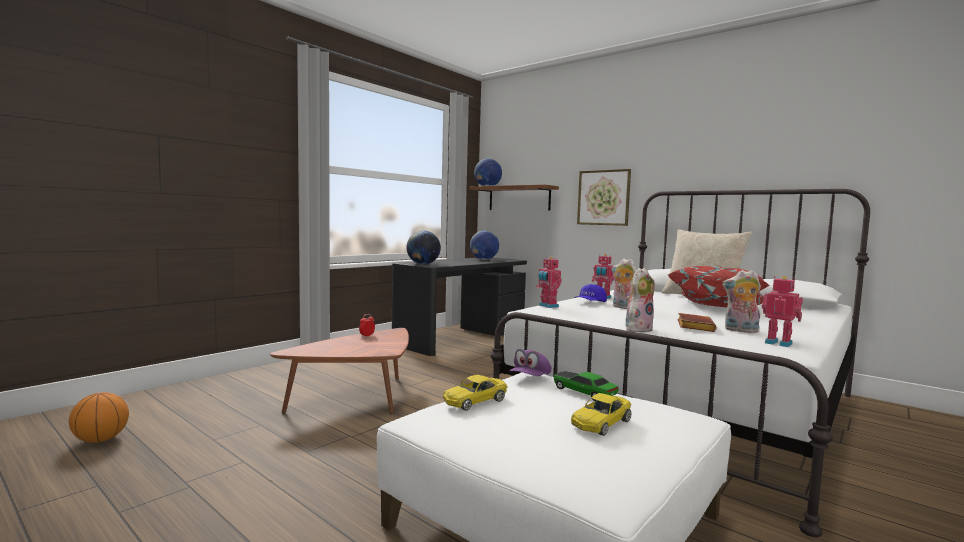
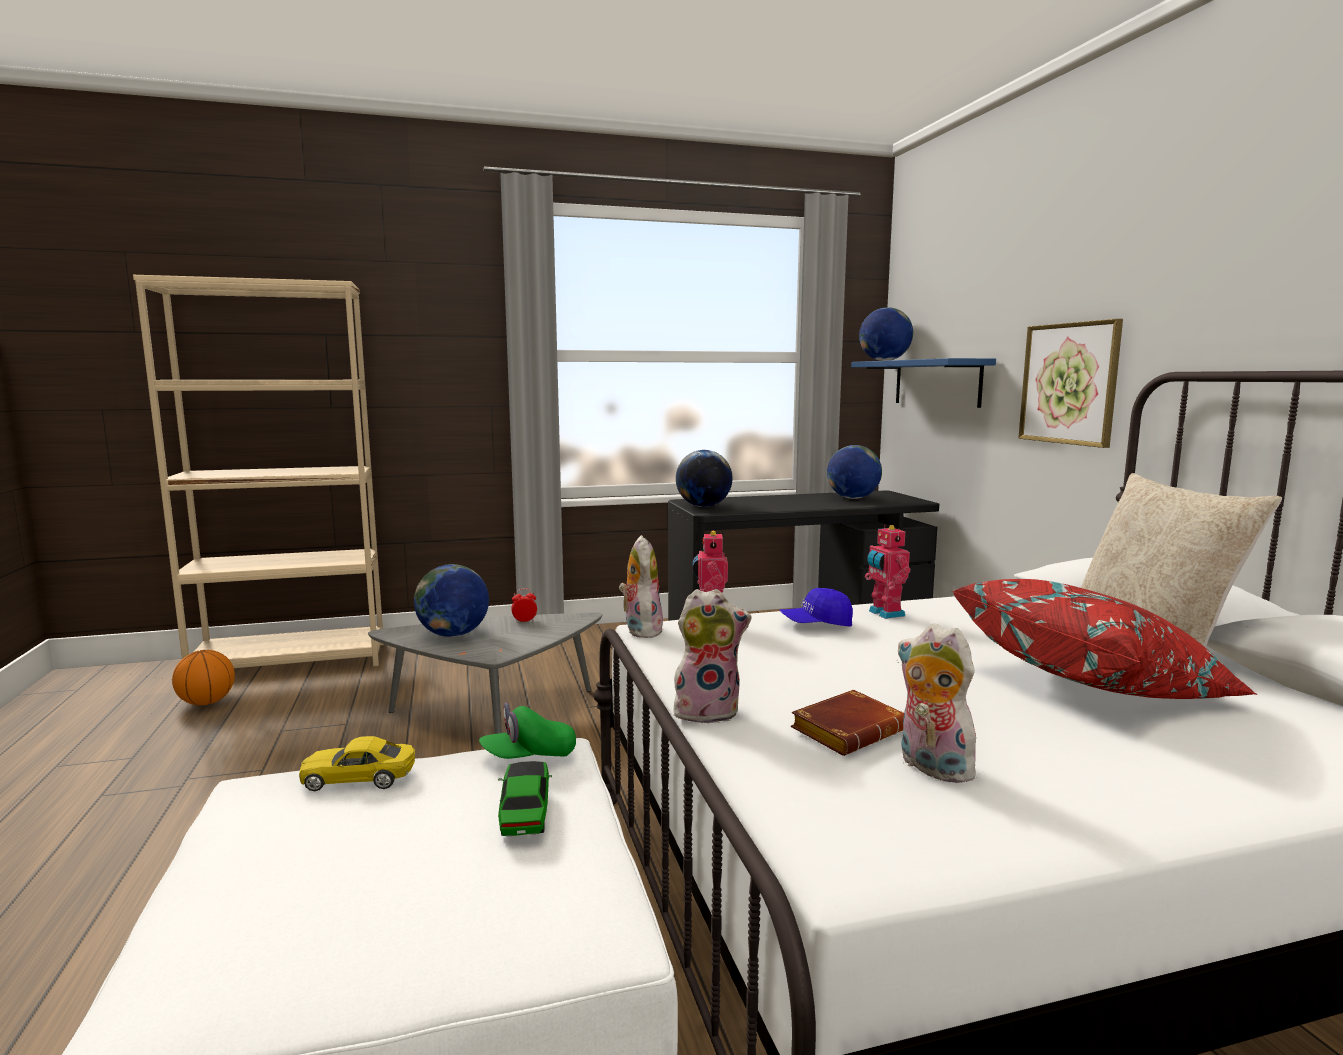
camera: 35 degrees right, 5 degrees up
brown coffee table [270,328,409,414] -> grey coffee table [368,612,603,734]
brown shelf [469,184,559,211] -> blue shelf [851,358,996,408]
purple cap [510,349,552,376] -> green cap [479,702,576,759]
yellow toy car [571,393,631,436] -> none
plush toy [612,259,636,309] -> plush toy moved to [619,535,663,638]
toy robot [762,276,803,347] -> none
none -> beige bookcase [133,275,384,668]
none -> globe [414,564,489,637]

